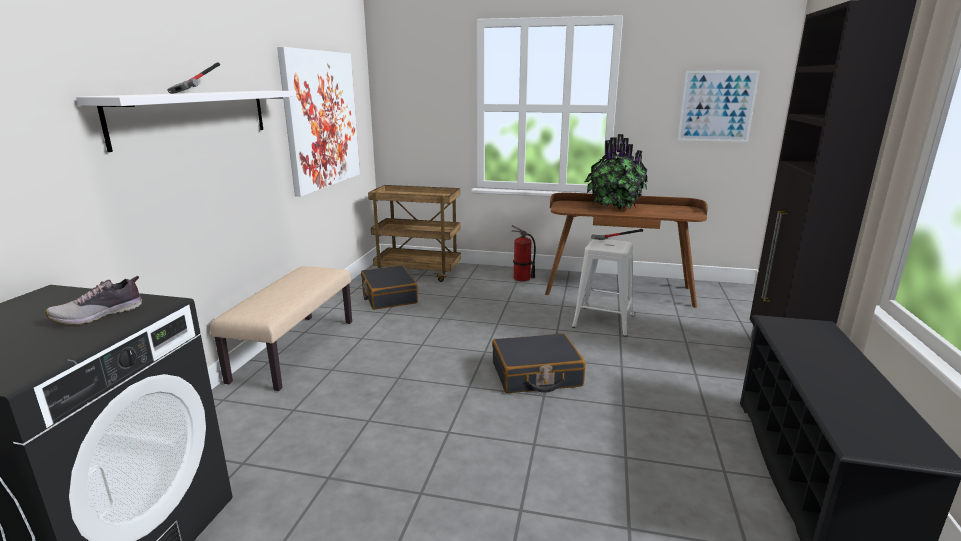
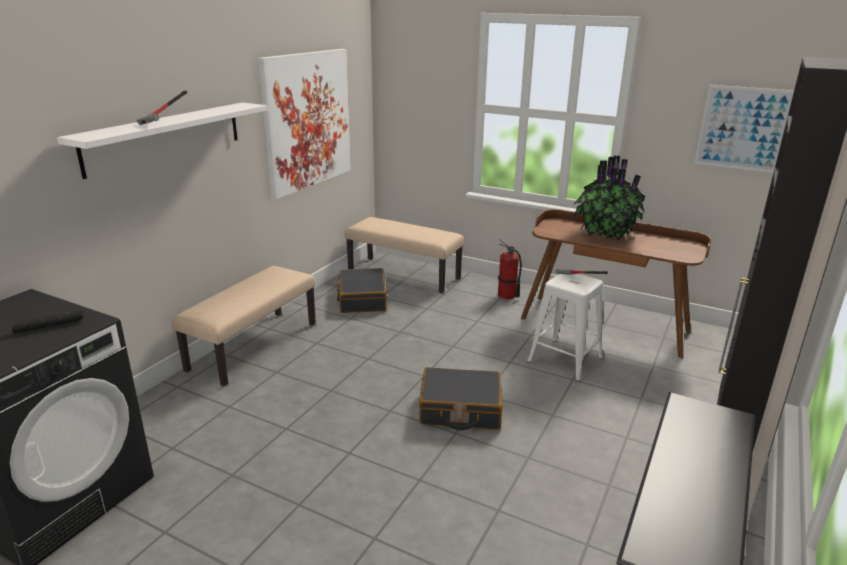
camera: 15 degrees right, 5 degrees up
shoe [45,276,142,325] -> black flashlight [11,310,83,334]
brown cart [368,185,461,282] -> beige bench [345,217,464,293]

